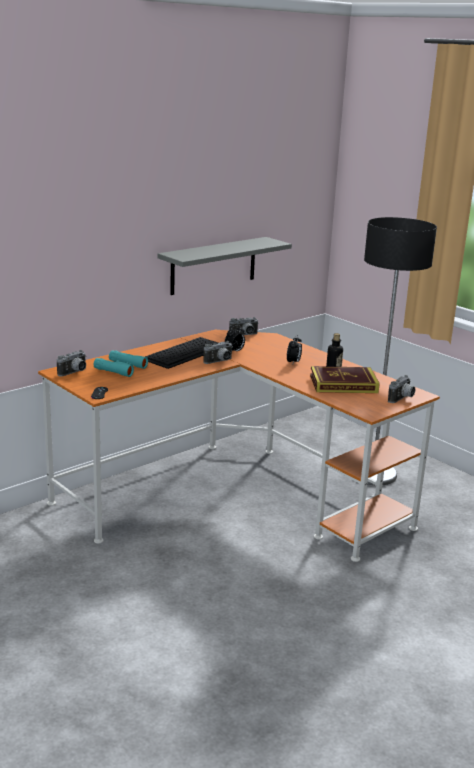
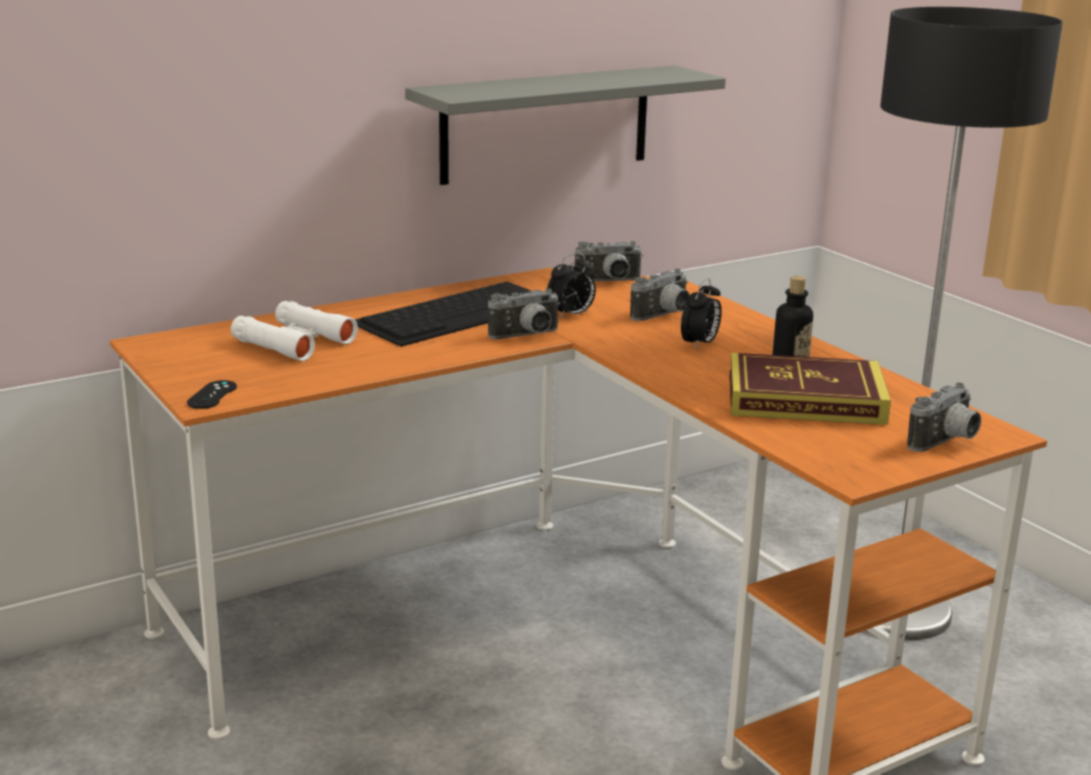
camera: 10 degrees right, 0 degrees up
camera [57,350,86,376] -> camera moved to [630,269,690,321]
turquoise binoculars [93,350,148,377] -> white binoculars [231,301,358,361]

